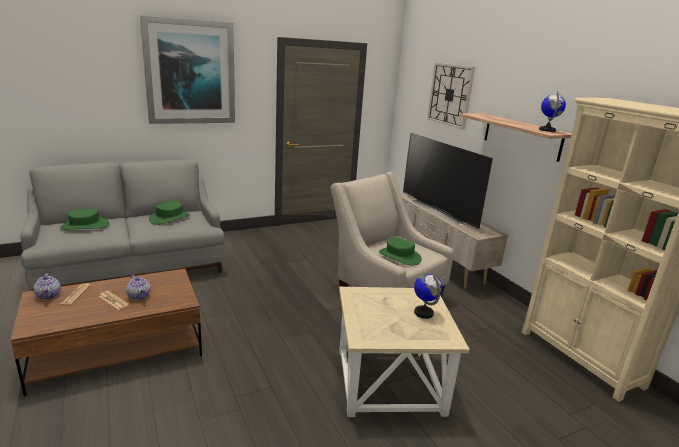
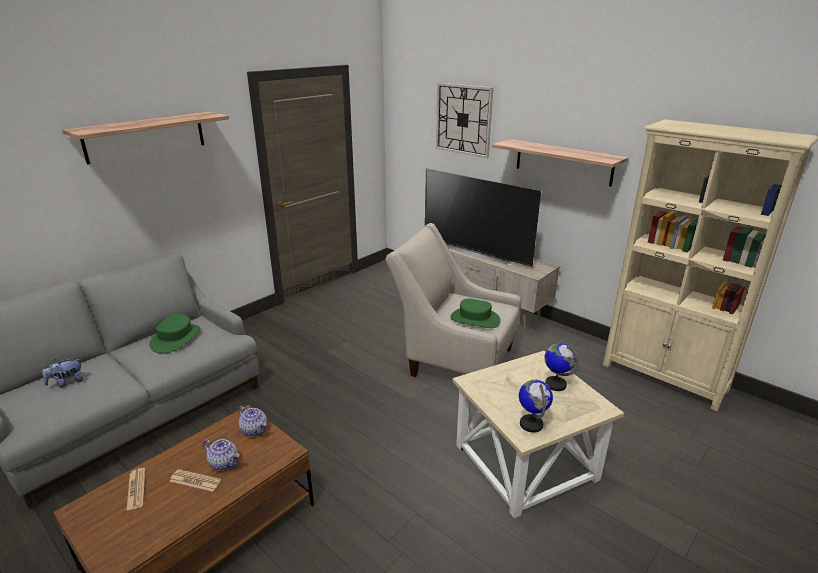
camera: 20 degrees left, 5 degrees up
teapot [34,273,61,300] -> teapot moved to [238,406,267,437]
green hat [60,209,110,230] -> plush toy [42,359,83,388]
picture [140,15,235,124] -> shelf [62,112,229,164]
globe [539,92,566,132] -> globe moved to [519,380,553,433]

